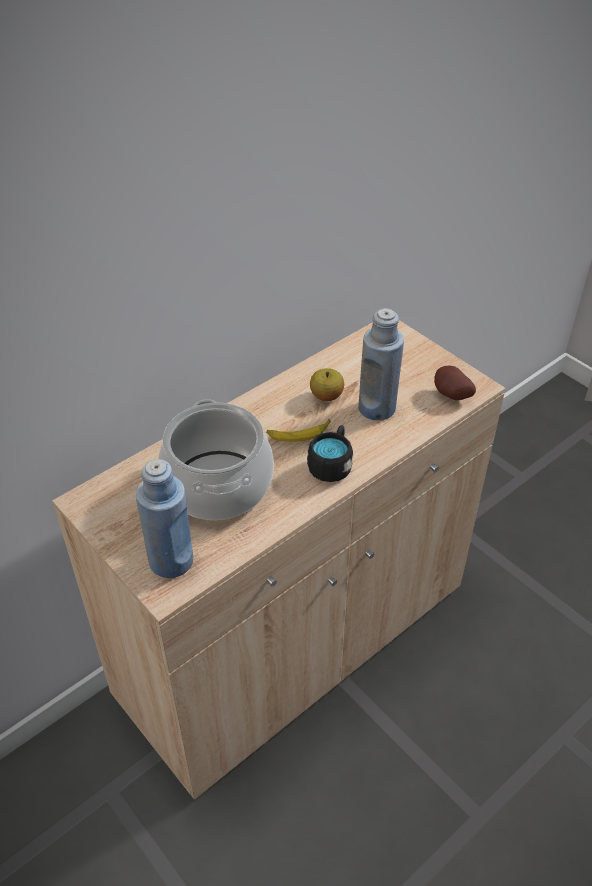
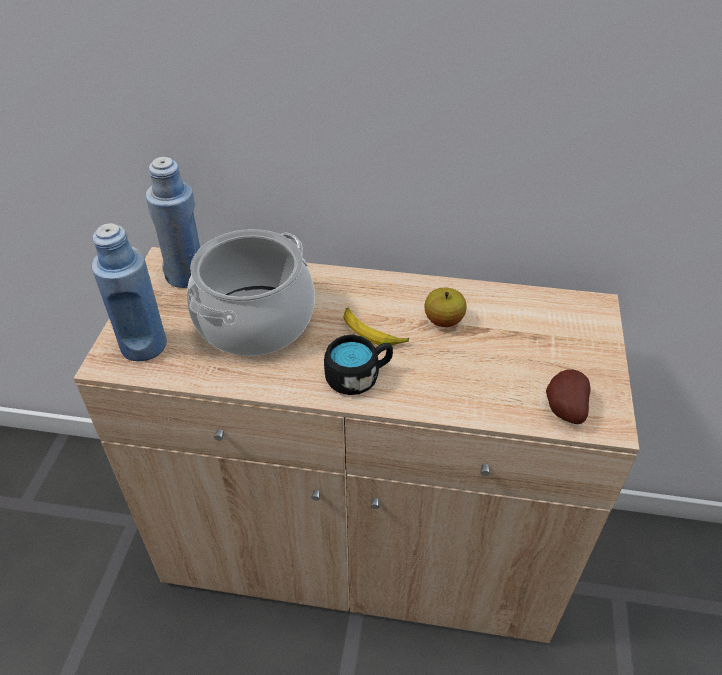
camera: 50 degrees right, 0 degrees up
blue bottle [358,308,404,421] -> blue bottle moved to [146,157,201,288]

